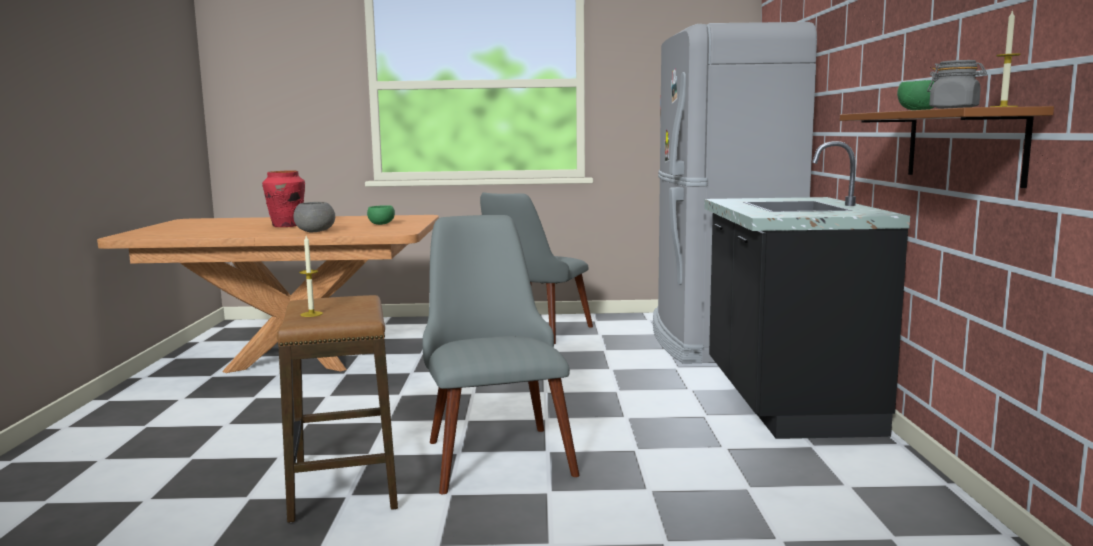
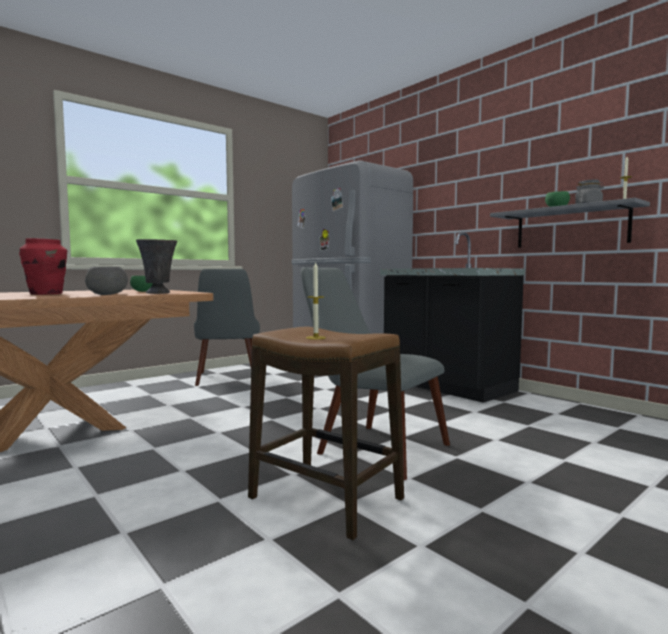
camera: 40 degrees left, 5 degrees down
brown shelf [840,106,1054,188] -> grey shelf [490,198,650,248]
none -> grey vase [136,239,177,294]

